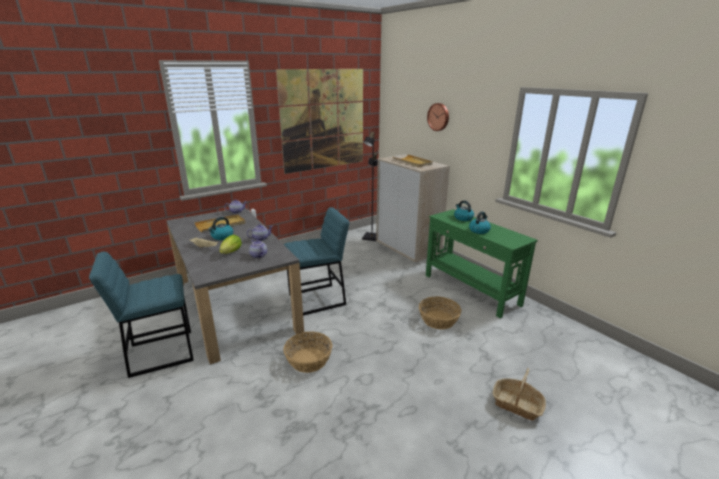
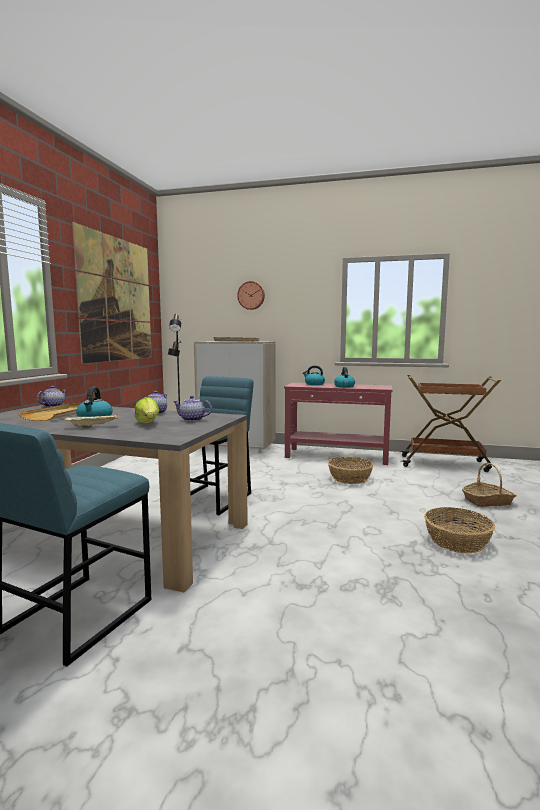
camera: 40 degrees left, 15 degrees down
basket [283,331,332,373] -> basket moved to [424,507,495,553]
green console table [426,209,538,318] -> red console table [284,383,392,465]
none -> brown cart [401,375,501,472]

